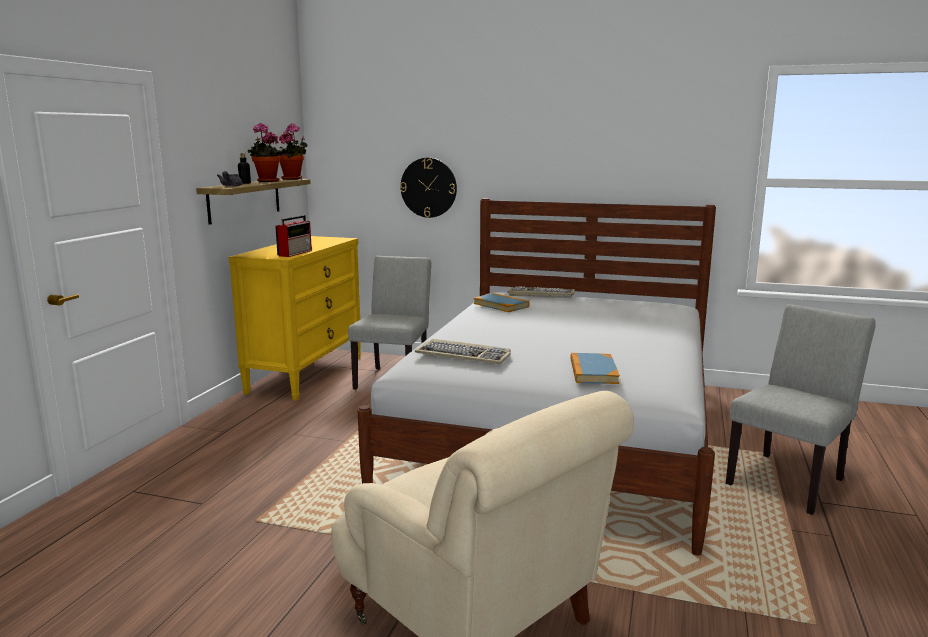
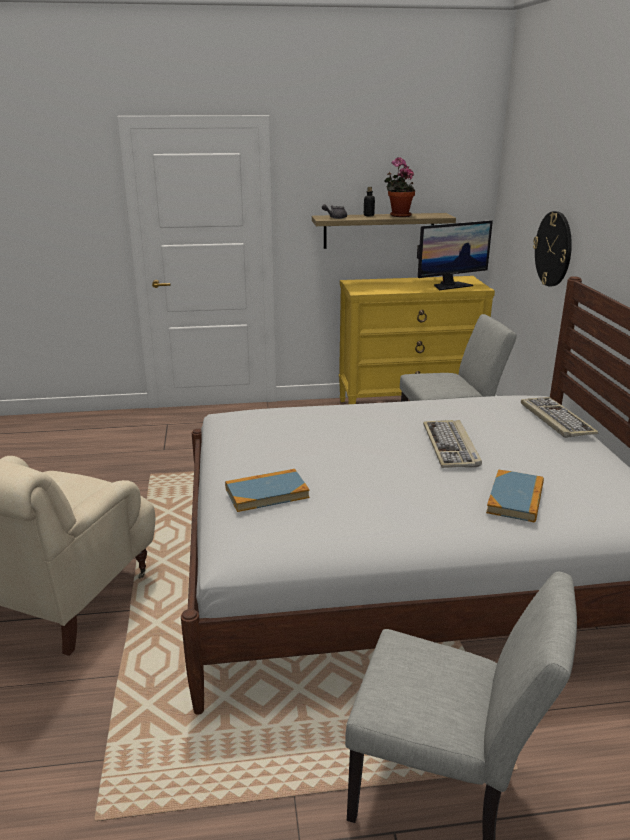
camera: 65 degrees right, 10 degrees up
radio [275,215,312,257] -> none
potted plant [279,123,308,180] -> none
keyboard [415,339,511,364] -> keyboard moved to [423,420,482,468]
book [474,293,529,312] -> book moved to [486,470,544,523]
none -> monitor [417,220,493,290]

